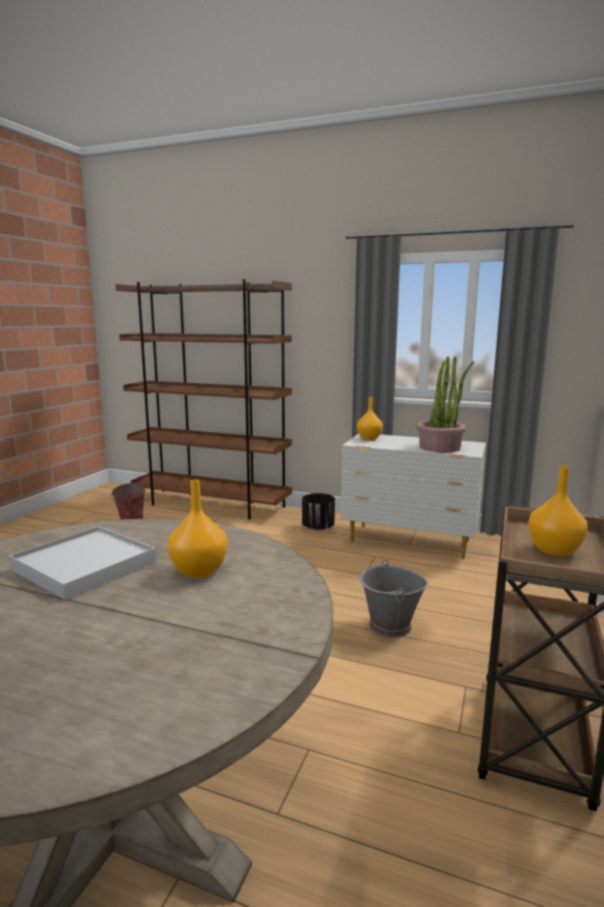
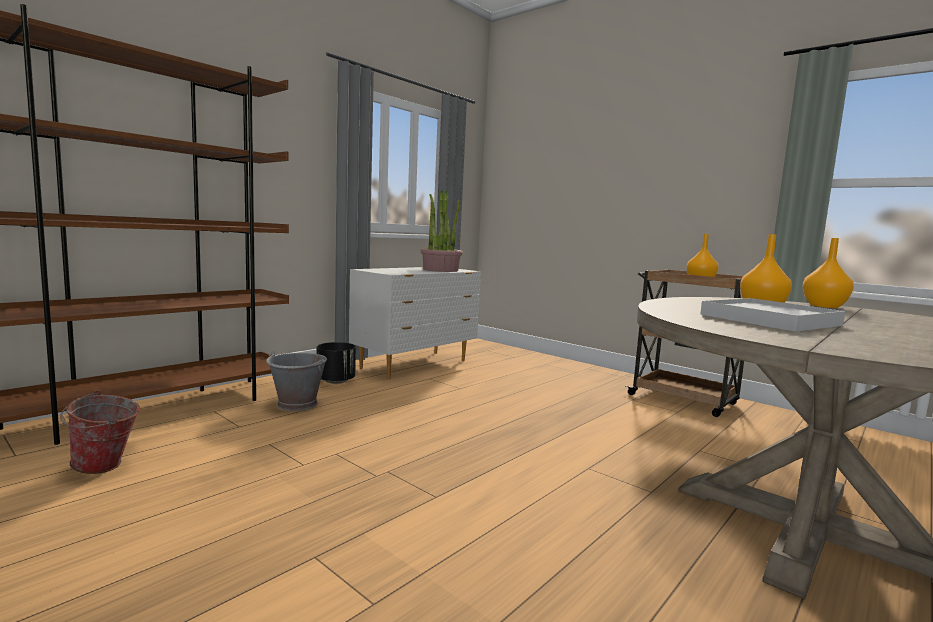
camera: 70 degrees left, 5 degrees down
orange vase [357,397,383,440] -> orange vase moved to [803,238,854,308]
grey bucket [360,560,428,638] -> grey bucket moved to [266,351,327,411]

